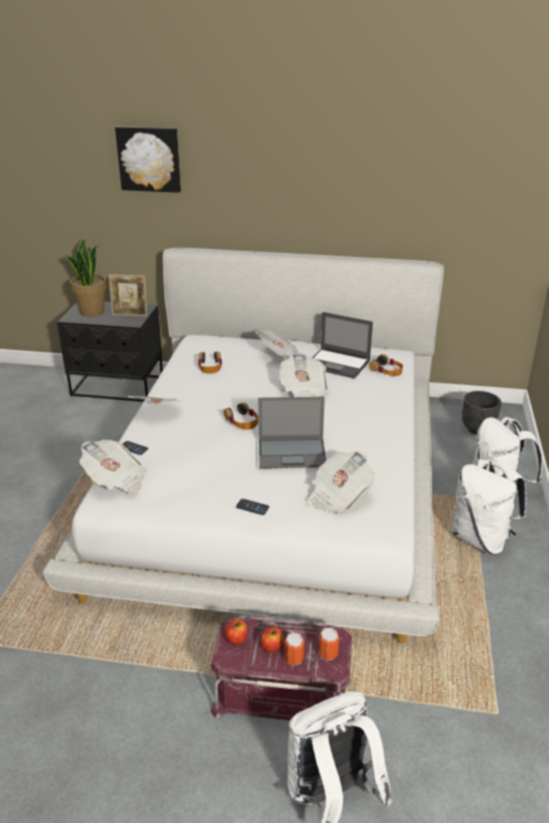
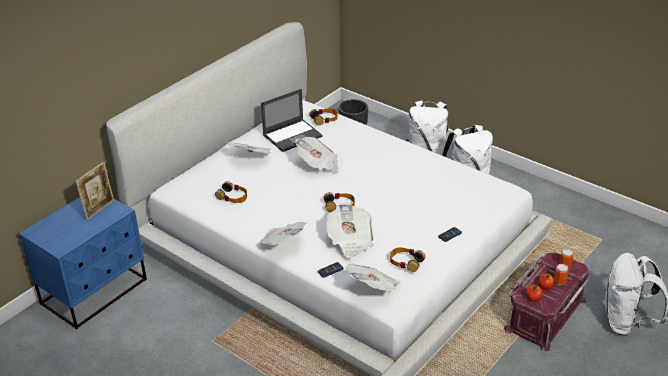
camera: 60 degrees left, 5 degrees up
black nightstand [57,302,163,402] -> blue nightstand [19,197,147,329]
potted plant [63,239,107,317] -> none
picture [115,126,181,193] -> none
laptop [258,397,326,468] -> none
newspaper [307,451,375,514] -> newspaper moved to [326,203,374,258]
none -> headphones [390,248,426,272]

